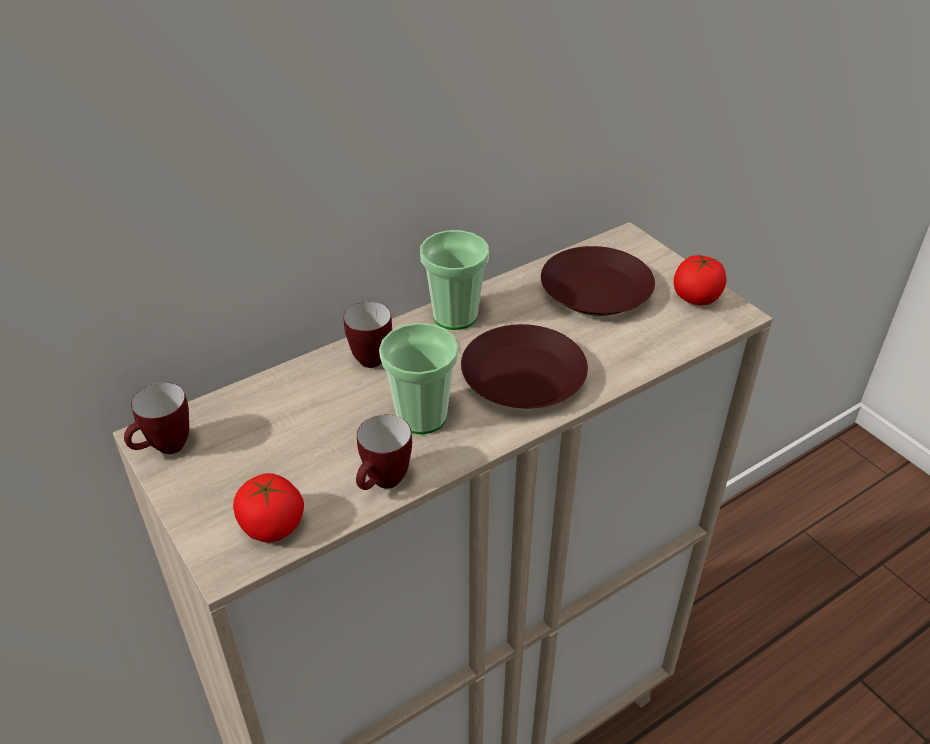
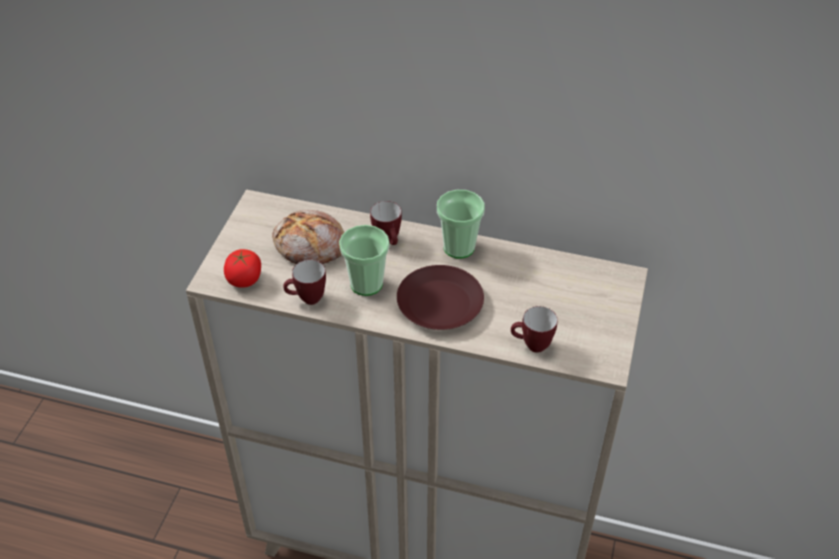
camera: 50 degrees right, 5 degrees up
mug [124,382,189,454] -> mug moved to [511,306,558,353]
brown plate [541,246,655,316] -> none
tomato [674,254,726,305] -> none
none -> bread [272,210,344,264]

